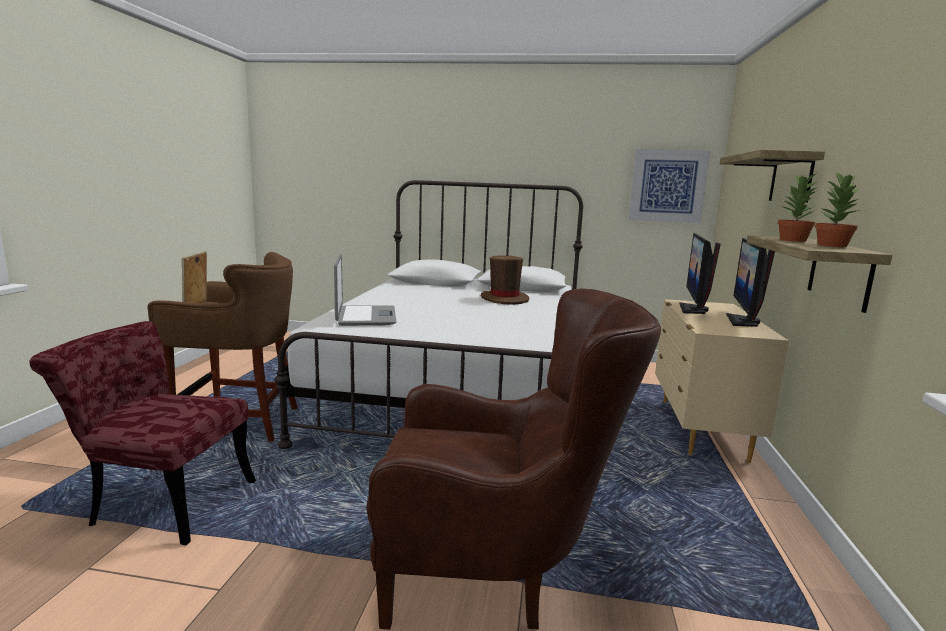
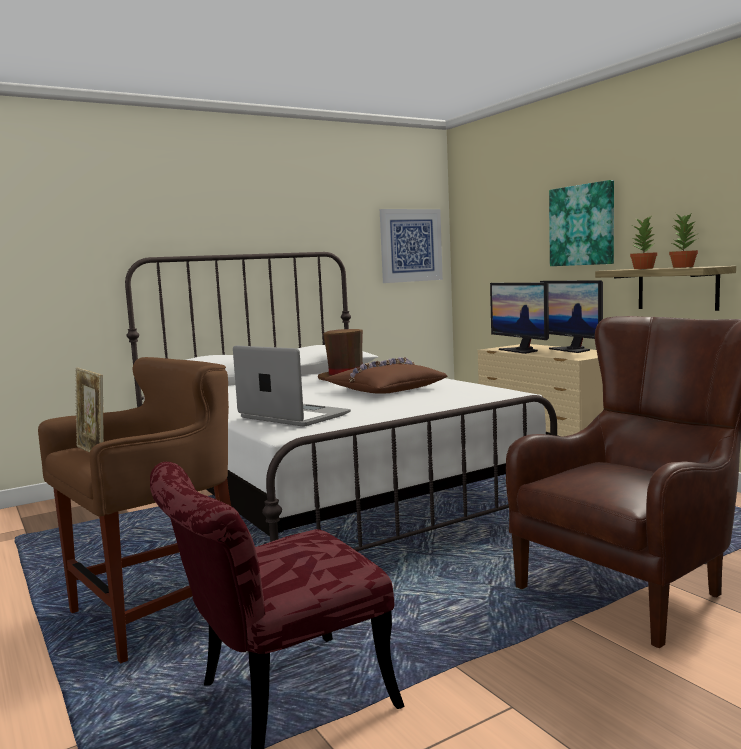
camera: 40 degrees left, 5 degrees down
shelf [719,150,825,203] -> picture [549,180,614,266]
none -> brown pillow [325,357,448,394]

